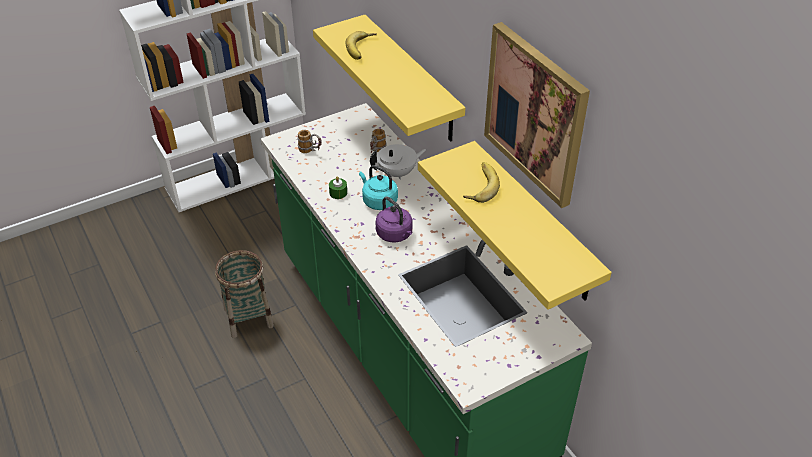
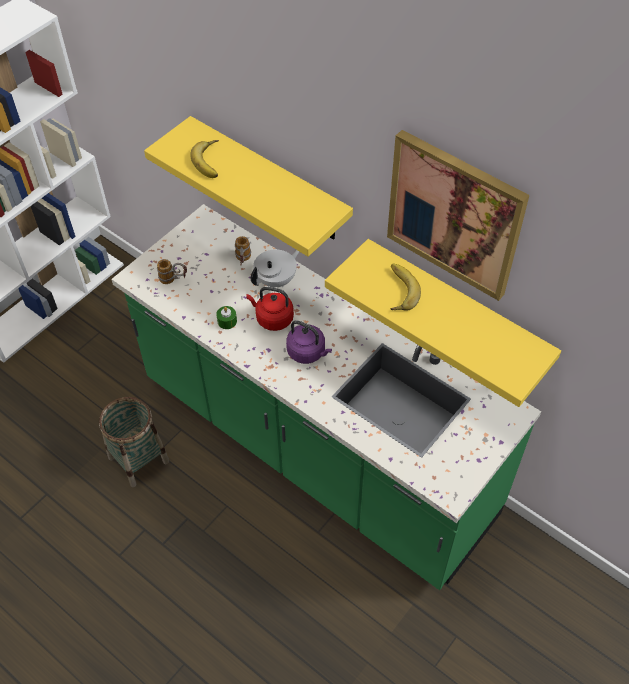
camera: 20 degrees left, 10 degrees up
turquoise kettle [359,165,398,210] -> red kettle [246,287,294,331]

